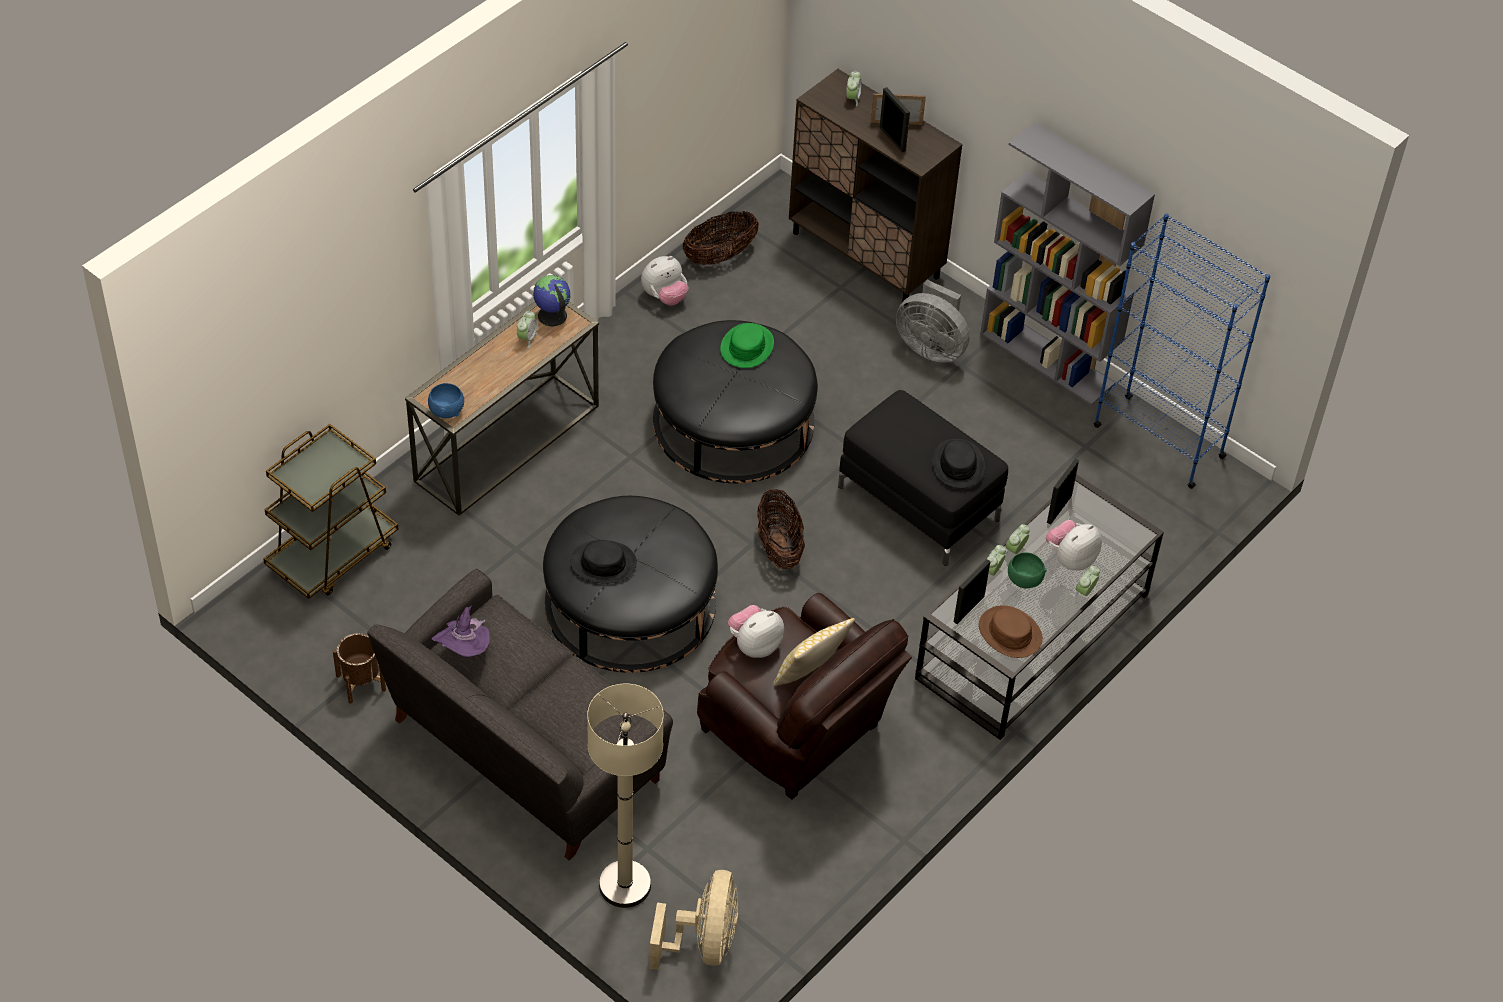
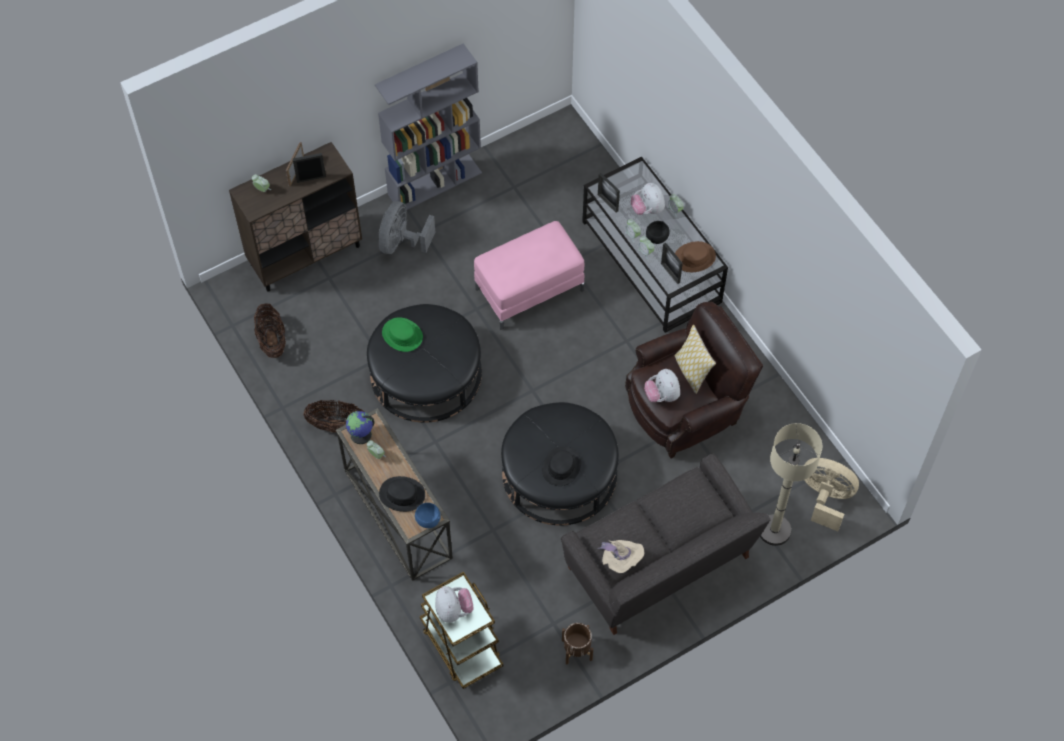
camera: 70 degrees left, 10 degrees up
purple hat [431,605,490,657] -> beige hat [598,540,644,573]
plush toy [641,256,688,305] -> plush toy moved to [435,586,474,623]
basket [757,489,805,569] -> basket moved to [303,400,364,432]
black ottoman [838,390,1008,566] -> pink ottoman [474,221,585,330]
grey fan [896,280,970,363] -> grey fan turned 150 degrees clockwise [379,201,435,254]
black hat [932,439,985,488] -> black hat moved to [379,476,425,512]
green bowl [1008,552,1047,588] -> black bowl [646,221,670,244]
blue bookcase [1094,213,1270,489] -> none

